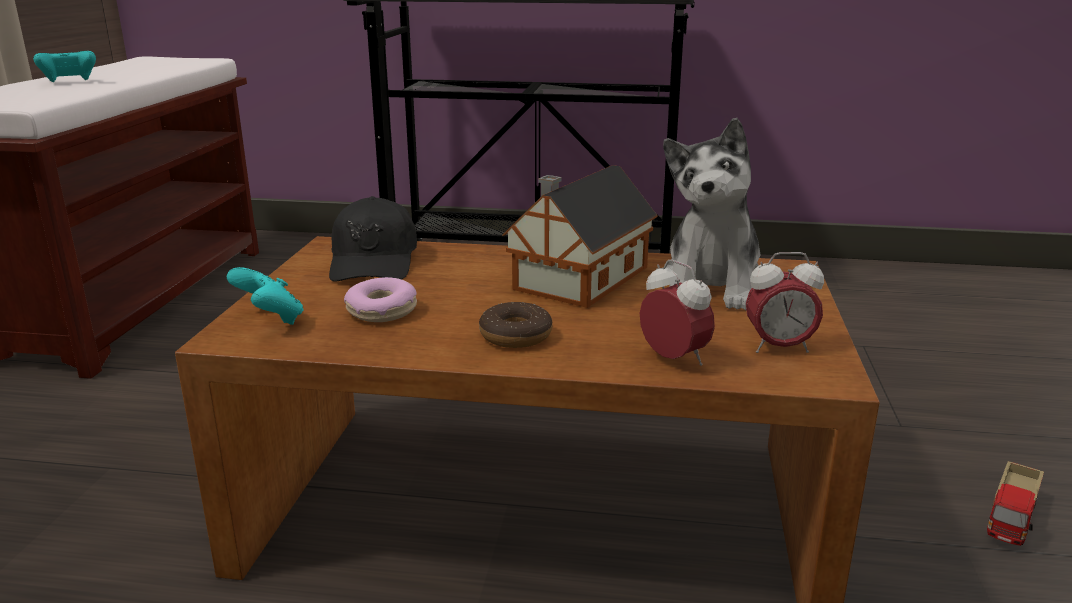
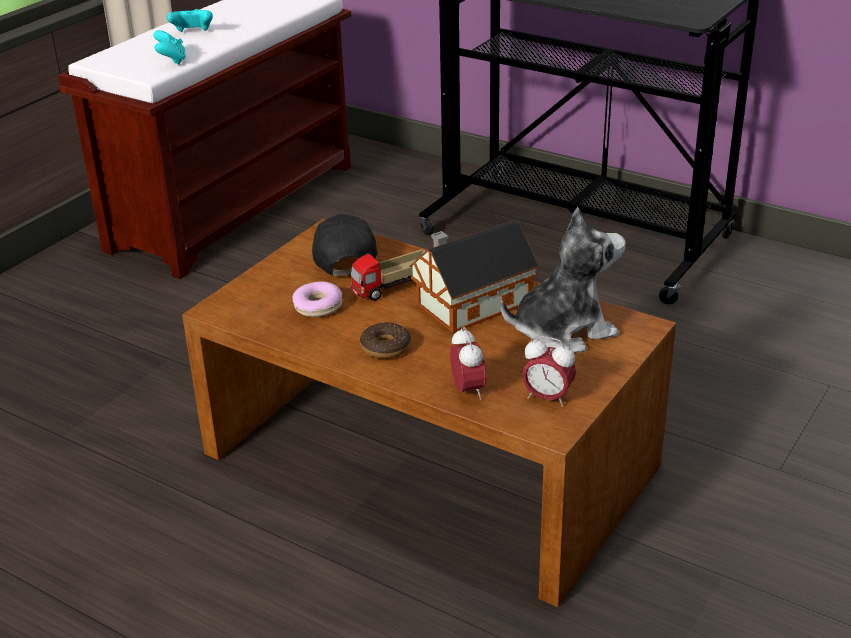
camera: 25 degrees right, 10 degrees up
turquoise game controller [227,267,303,325] -> turquoise game controller moved to [153,30,186,65]
black cap [329,196,417,282] -> black cap turned 150 degrees clockwise [312,214,377,276]
plush toy [663,118,761,310] -> plush toy turned 150 degrees counterclockwise [501,207,626,353]
toy truck [987,461,1044,546] -> toy truck moved to [351,249,425,301]

